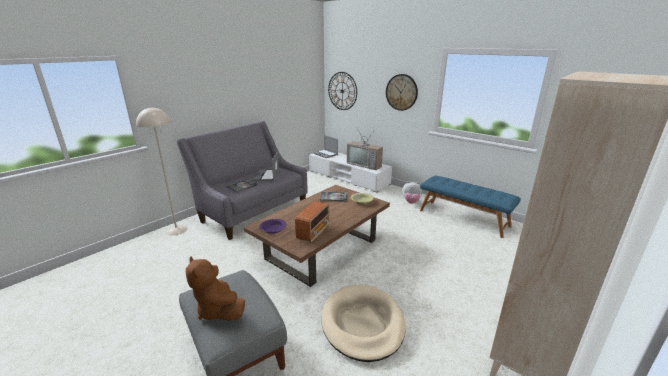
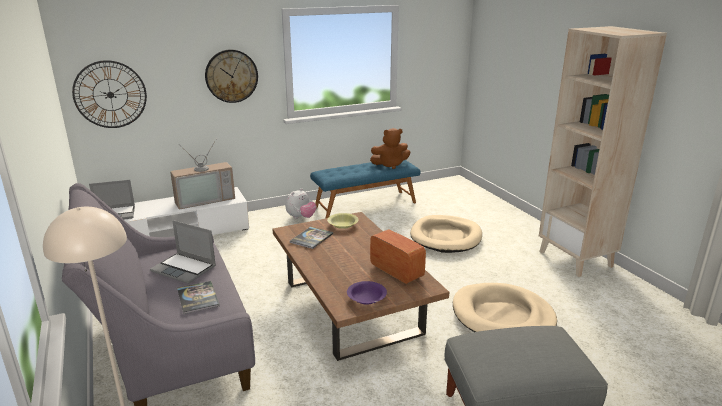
camera: 65 degrees left, 0 degrees up
brown plush toy [186,257,245,321] -> brown plush toy moved to [370,128,410,169]
none -> beige dog bed [410,215,482,253]

